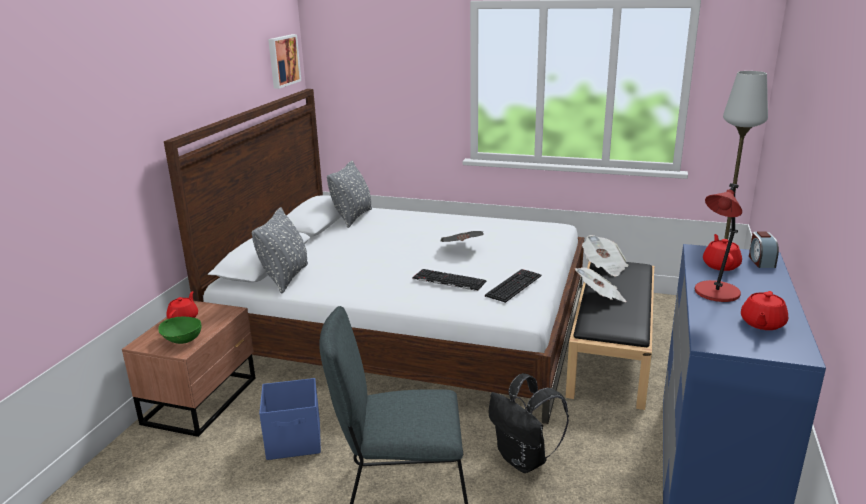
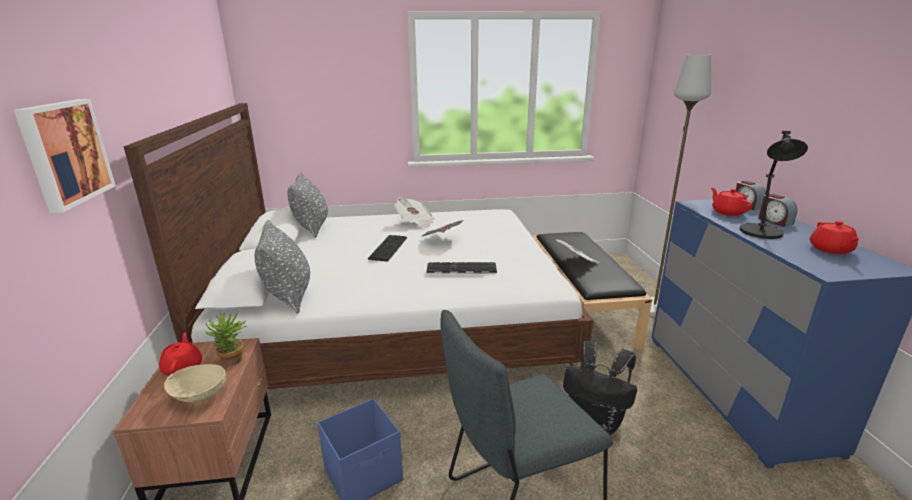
camera: 25 degrees left, 0 degrees up
green bowl [158,317,201,344] -> beige bowl [164,364,226,403]
picture [268,34,301,89] -> picture moved to [14,99,116,213]
keyboard [485,269,542,303] -> keyboard moved to [368,235,407,262]
newspaper [582,235,629,276] -> newspaper moved to [394,198,435,228]
red table lamp [695,183,742,302] -> black table lamp [740,131,808,239]
none -> potted plant [205,310,246,366]
none -> alarm clock [759,194,797,227]

